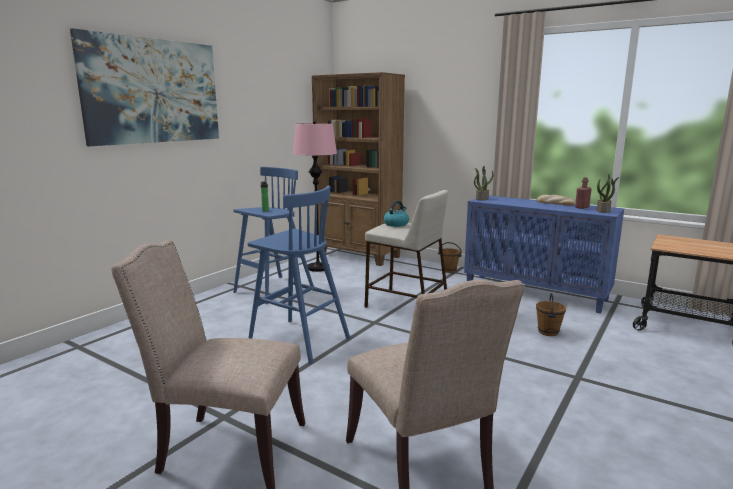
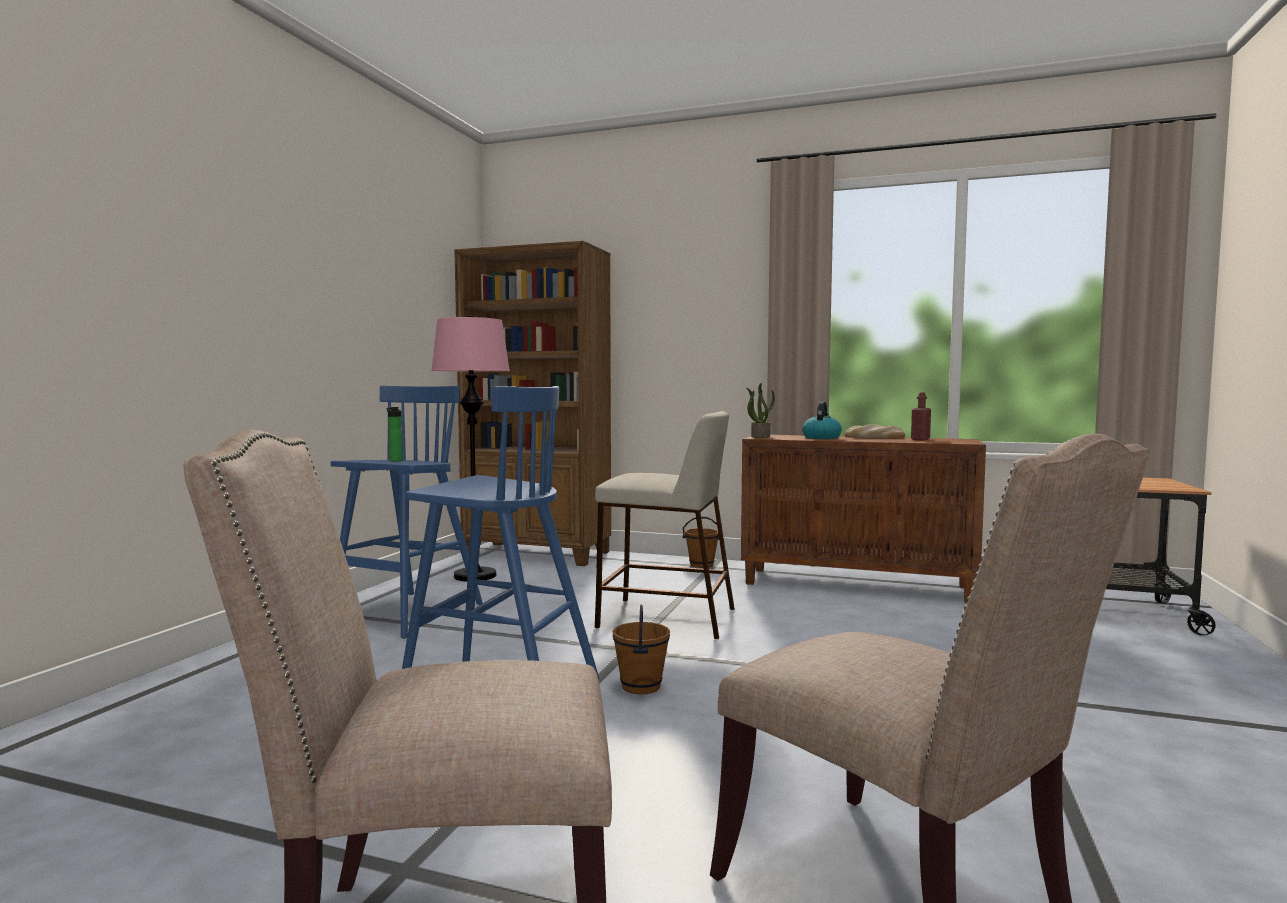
camera: 15 degrees left, 10 degrees down
picture [70,28,219,146] -> none
kettle [384,200,409,227] -> kettle moved to [802,401,842,439]
blue cabinet [464,196,624,314] -> brown cabinet [741,435,986,603]
brown bucket [536,293,566,336] -> brown bucket moved to [612,604,670,694]
potted plant [596,174,619,213] -> none

